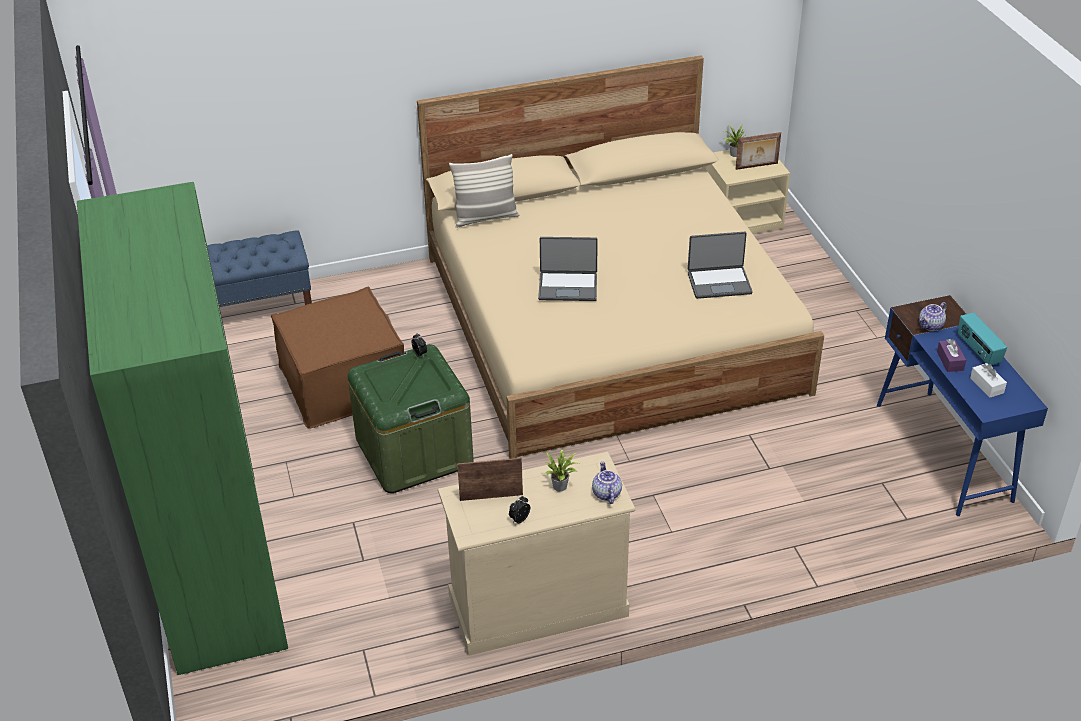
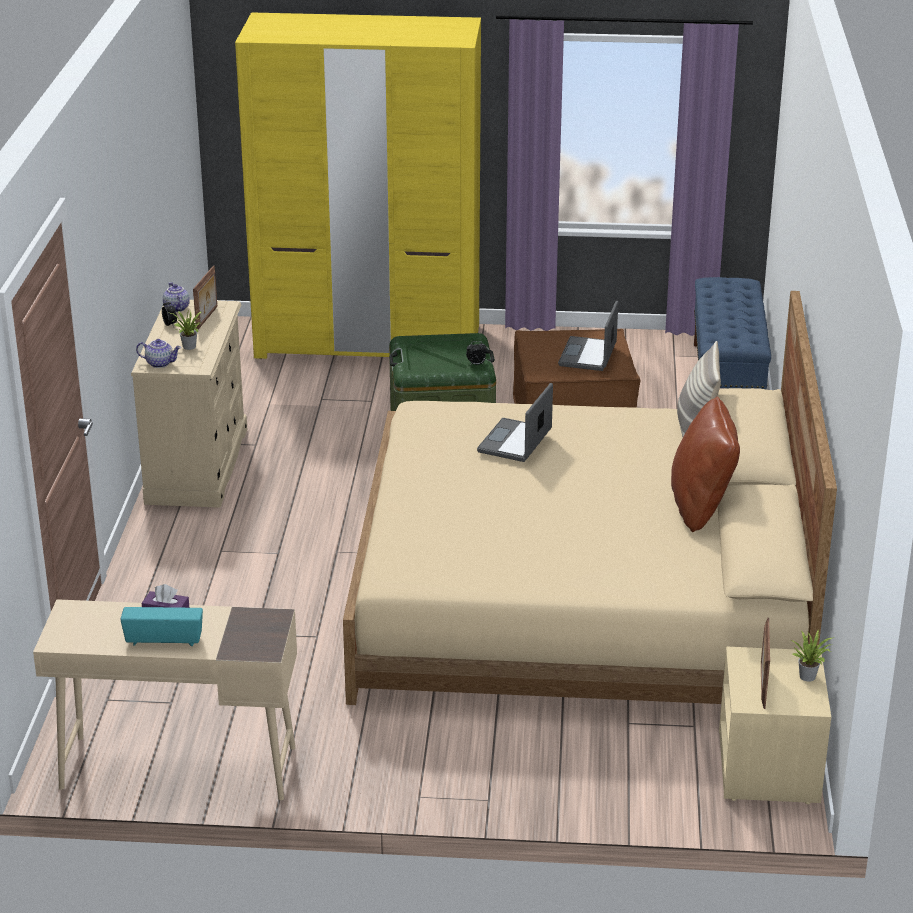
camera: 110 degrees right, 10 degrees down
green wardrobe [77,182,288,675] -> yellow wardrobe [235,13,481,359]
laptop [688,232,753,299] -> laptop moved to [558,301,618,371]
blue desk [877,295,1048,516] -> beige desk [33,599,297,800]
teapot [919,302,947,331] -> teapot moved to [163,282,190,312]
white tissue box [970,363,1007,397] -> none
none -> brown pillow [671,396,740,532]

